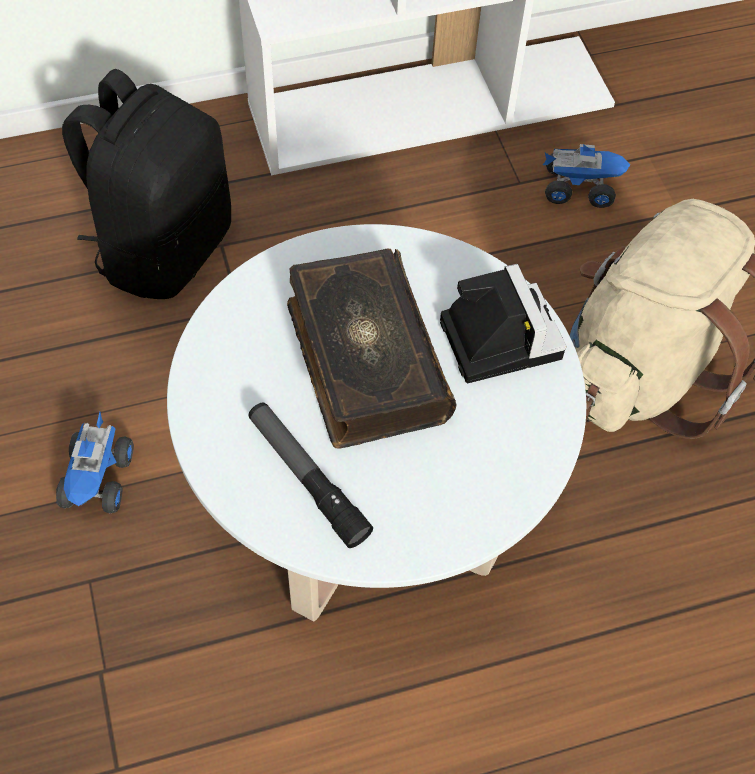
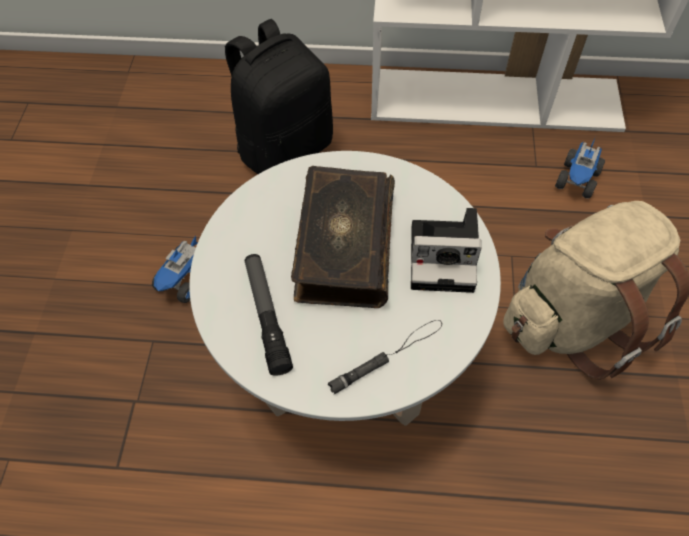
camera: 25 degrees right, 0 degrees up
camera [440,264,566,383] -> camera turned 90 degrees clockwise [411,208,481,293]
toy truck [543,144,631,208] -> toy truck turned 90 degrees clockwise [555,139,605,199]
none -> black flashlight [328,320,442,394]

